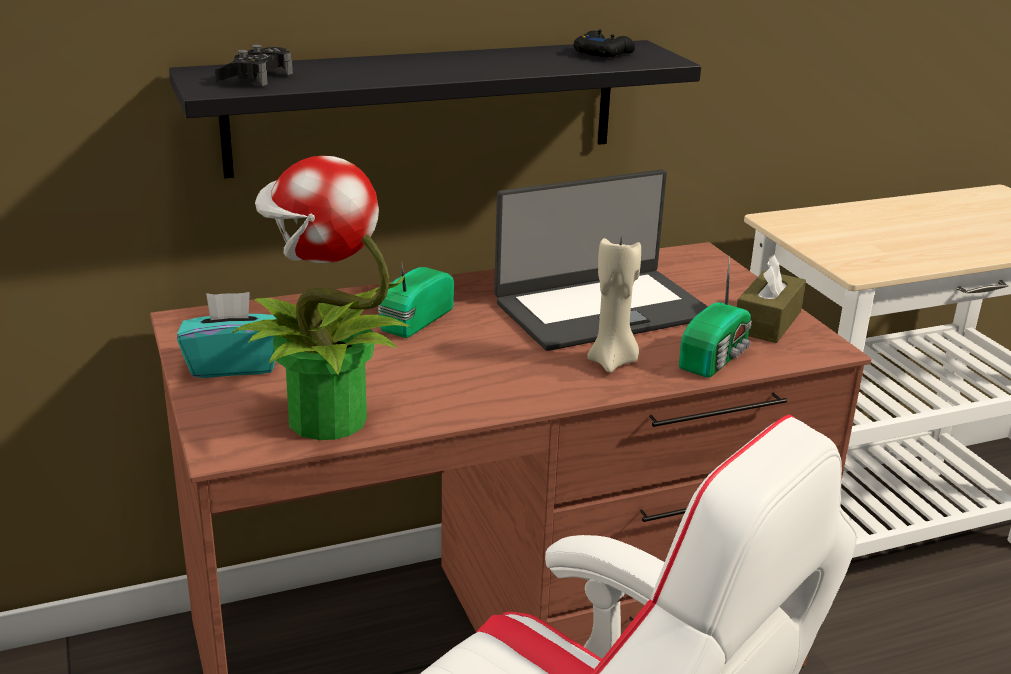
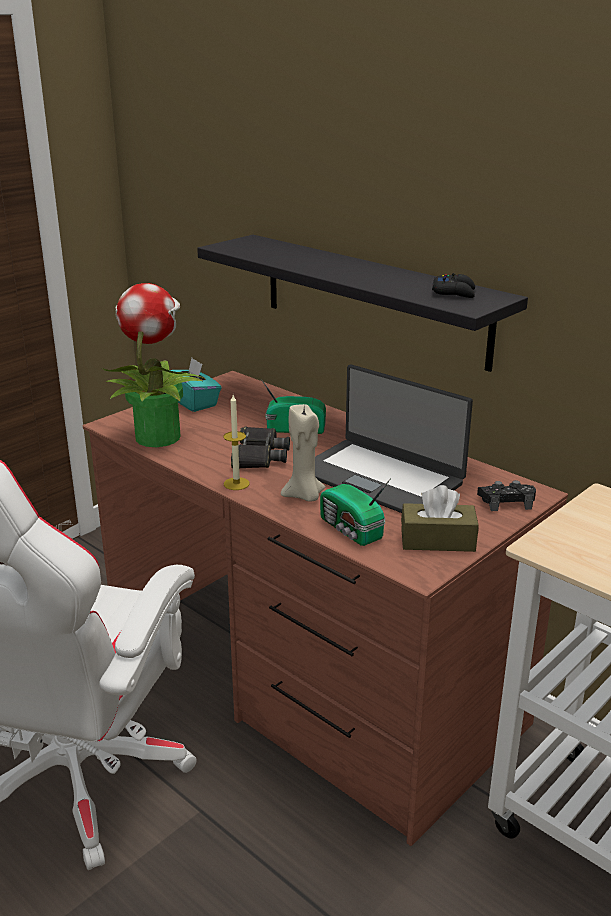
camera: 65 degrees right, 0 degrees up
black game controller [215,45,293,86] -> black game controller moved to [477,480,536,511]
radio [679,256,752,378] -> radio turned 45 degrees clockwise [320,478,391,546]
none -> candle [223,395,250,490]
none -> black binoculars [231,427,290,469]

